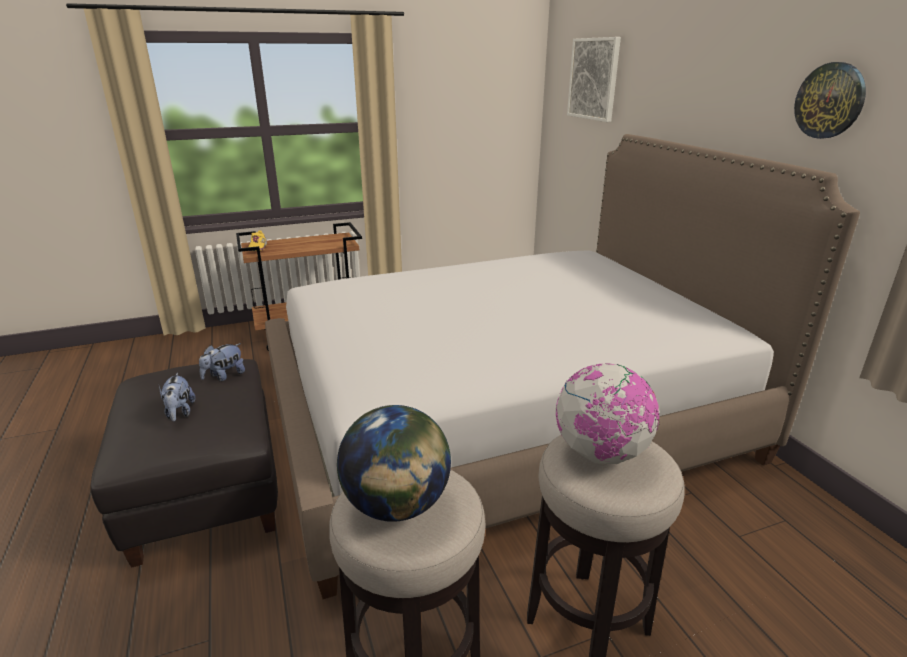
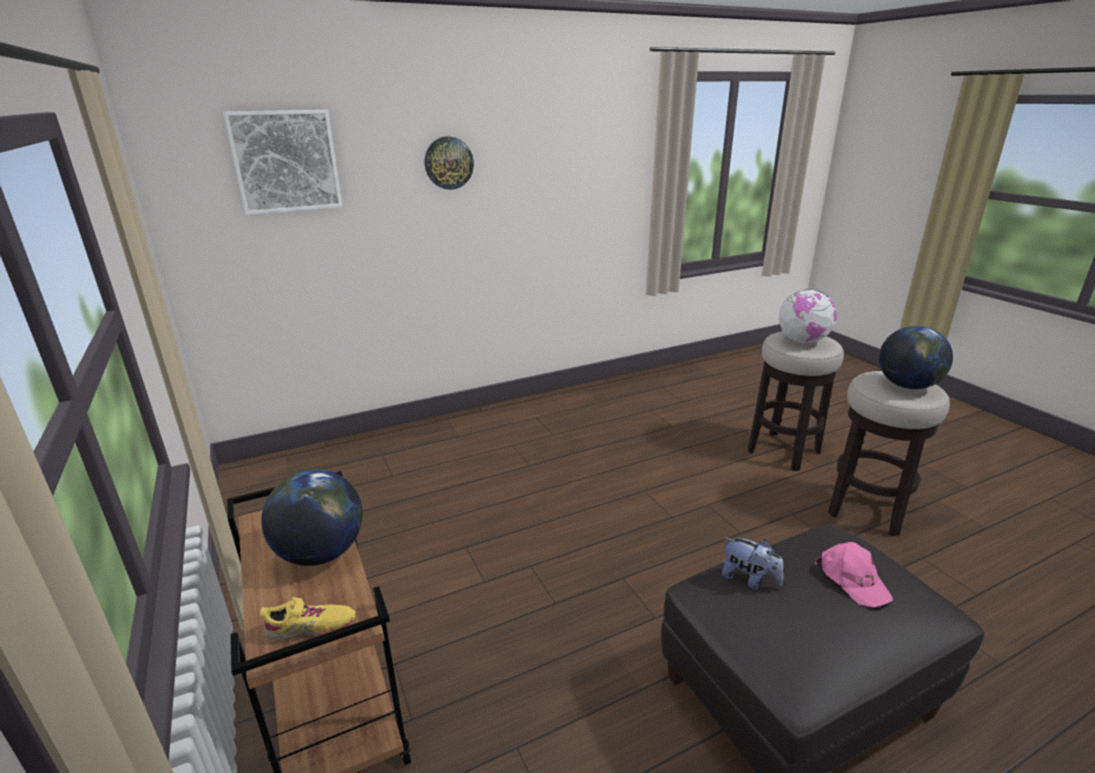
camera: 95 degrees left, 0 degrees up
plush toy [159,373,195,422] -> pink cap [815,542,893,607]
bed [265,134,860,599] -> none
wall clock [794,62,866,139] -> wall clock moved to [425,136,474,190]
none -> globe [261,469,363,566]

